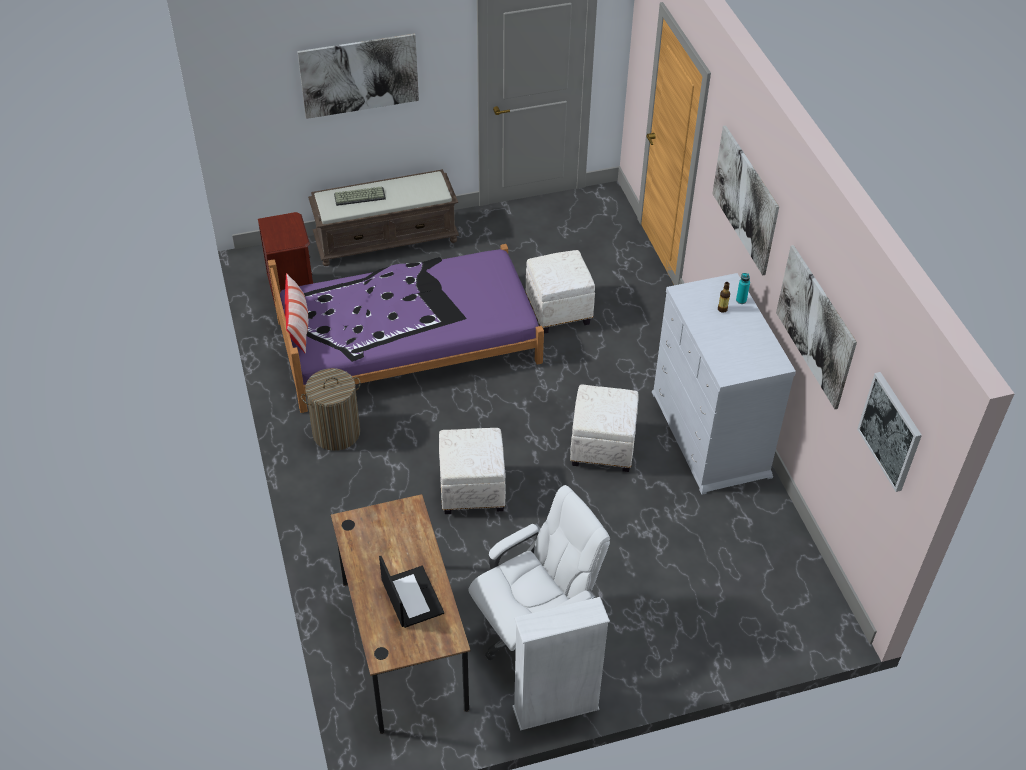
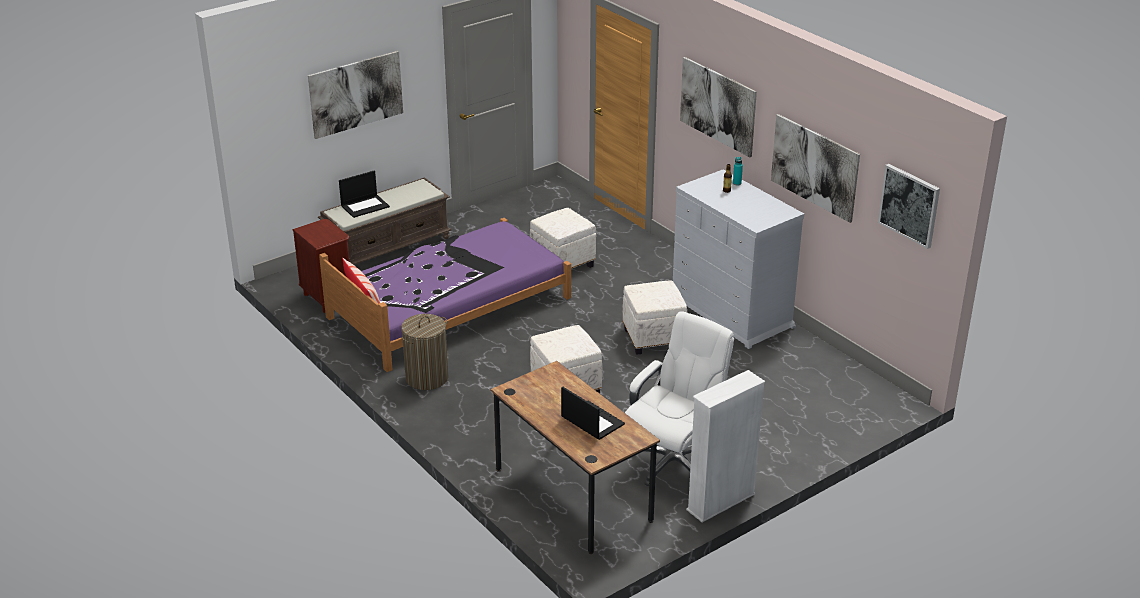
camera: 20 degrees left, 15 degrees down
keyboard [334,186,386,206] -> laptop [339,171,390,218]

